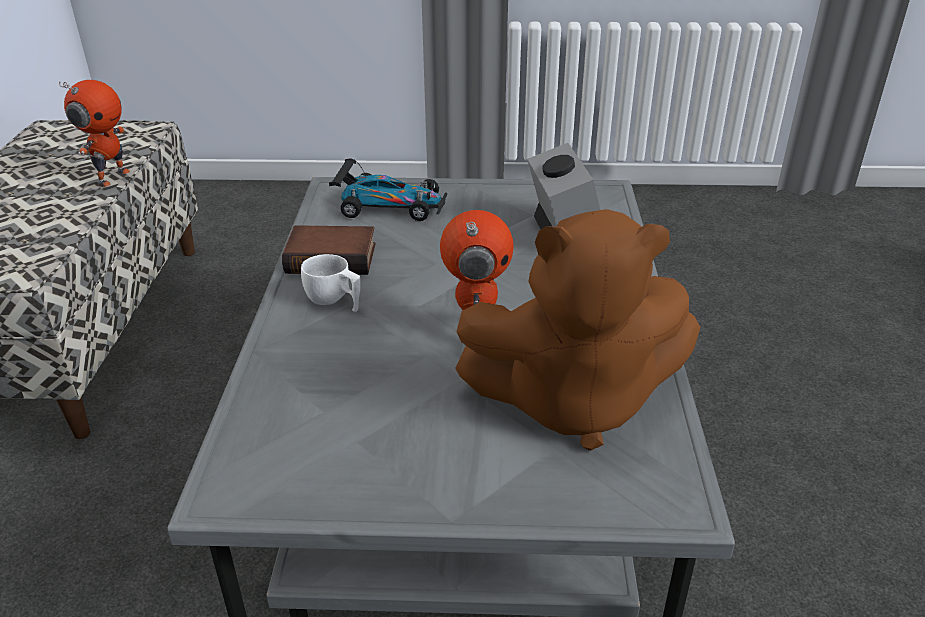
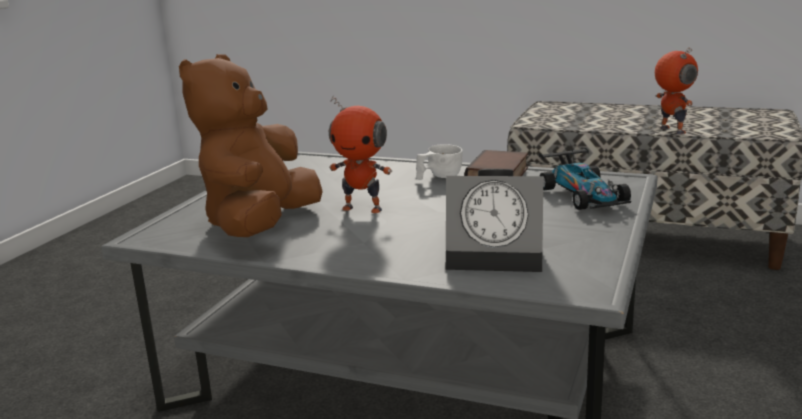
camera: 110 degrees right, 15 degrees down
toy robot [59,80,130,187] -> toy robot turned 150 degrees counterclockwise [655,47,698,134]
toy car [329,158,447,221] -> toy car turned 45 degrees counterclockwise [539,144,632,210]

